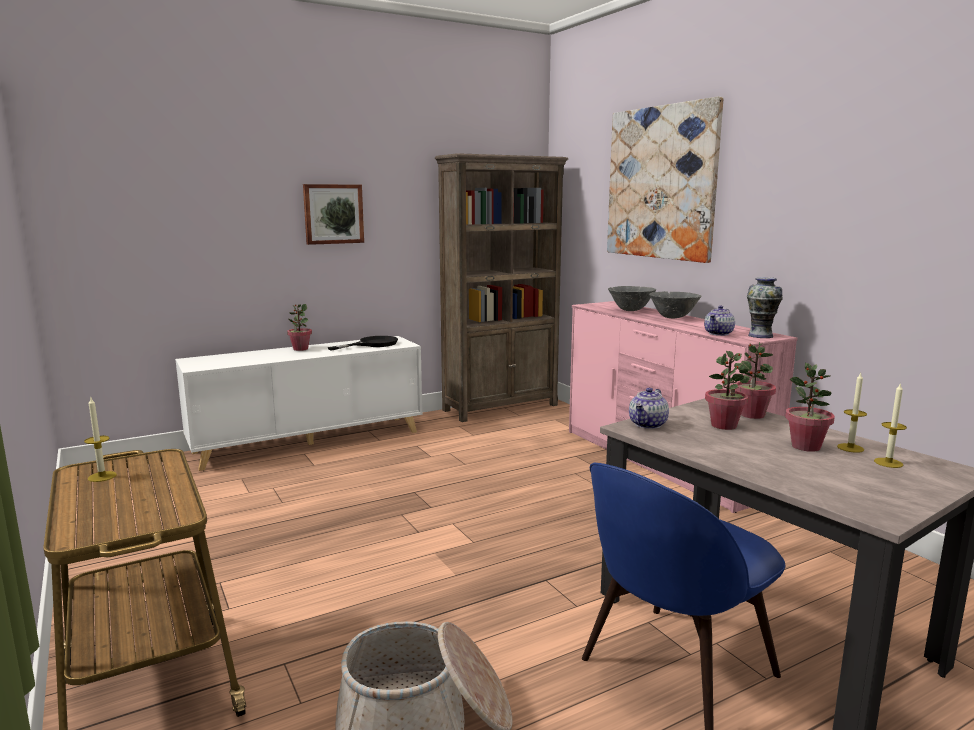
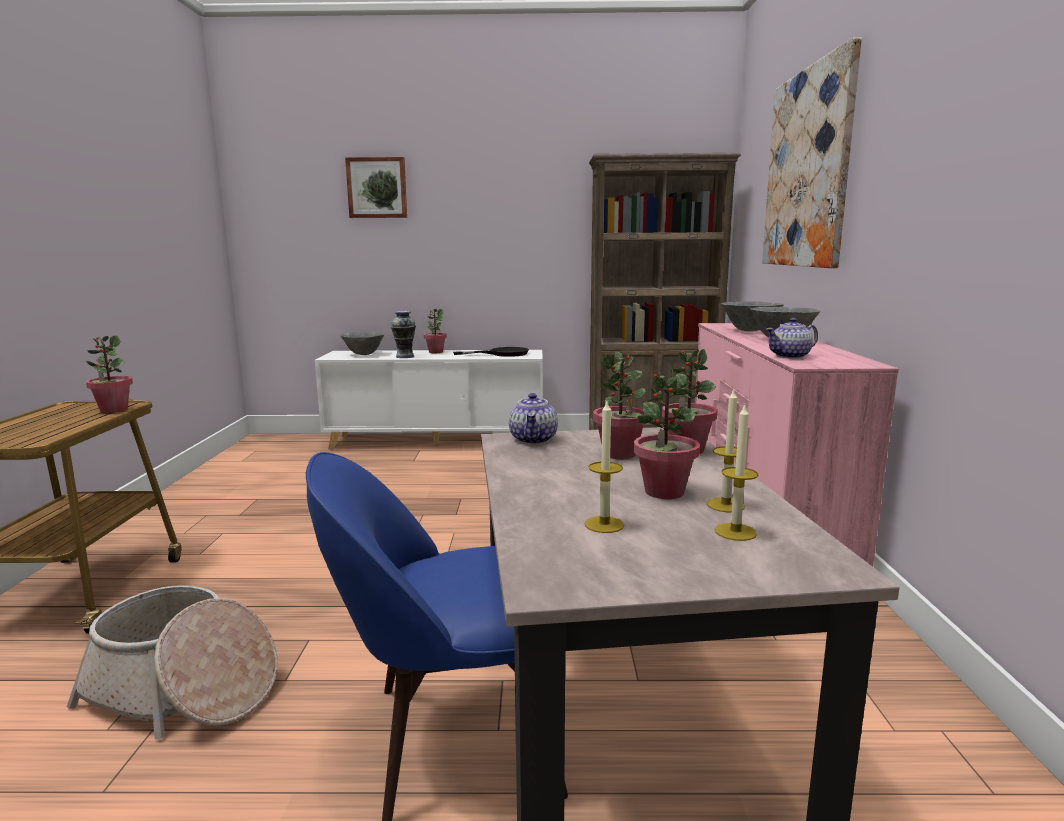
camera: 30 degrees right, 0 degrees up
candle [84,398,117,482] -> candle moved to [585,401,624,533]
picture [303,184,364,245] -> picture moved to [345,157,407,218]
teapot [629,388,669,429] -> teapot turned 60 degrees counterclockwise [509,393,558,444]
vase [747,277,783,338] -> vase moved to [390,311,416,358]
none -> potted plant [86,335,133,413]
none -> grey bowl [340,332,384,355]

